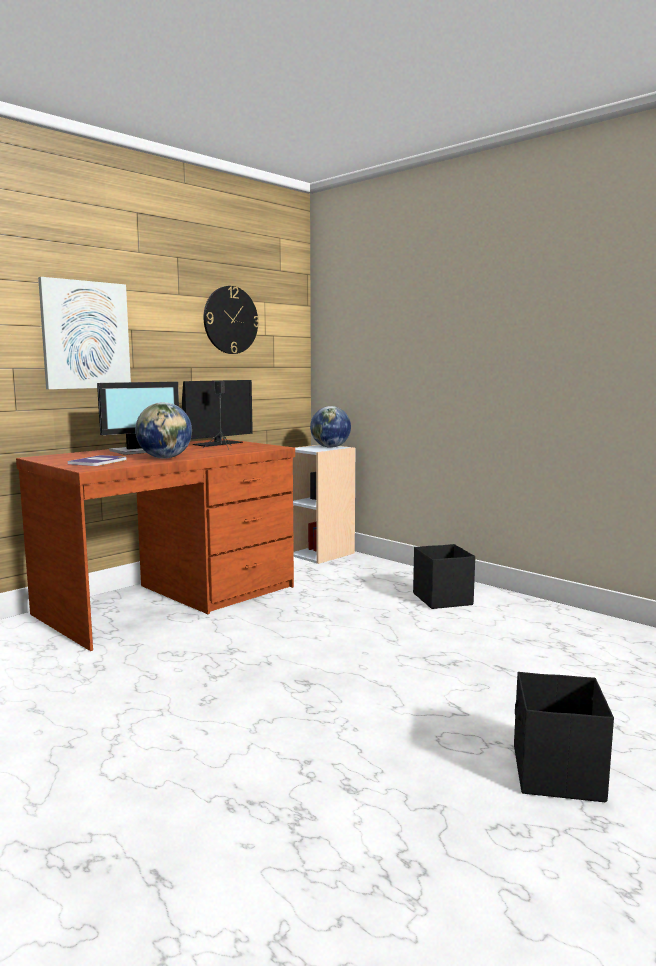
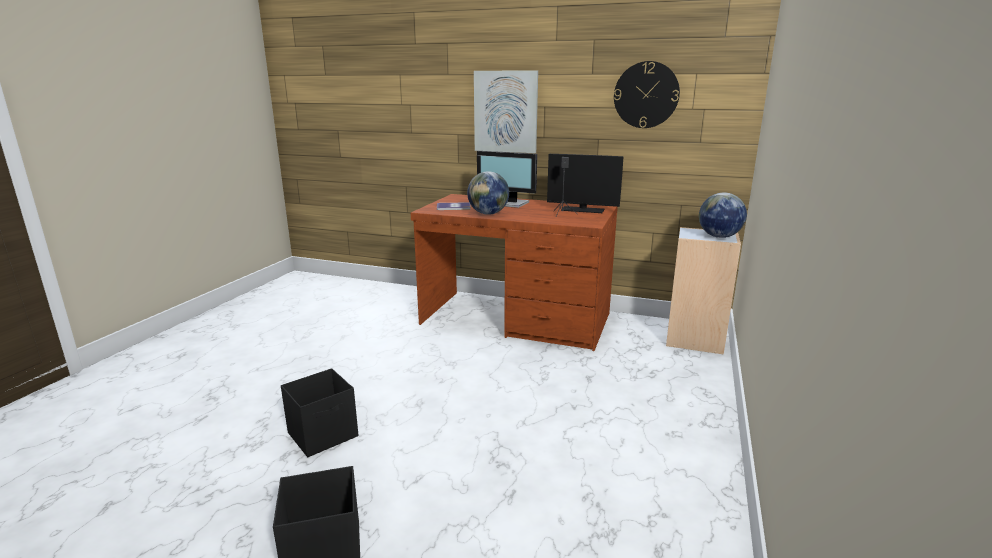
camera: 65 degrees right, 10 degrees up
black storage box [413,544,475,609] -> black storage box moved to [281,368,358,457]

